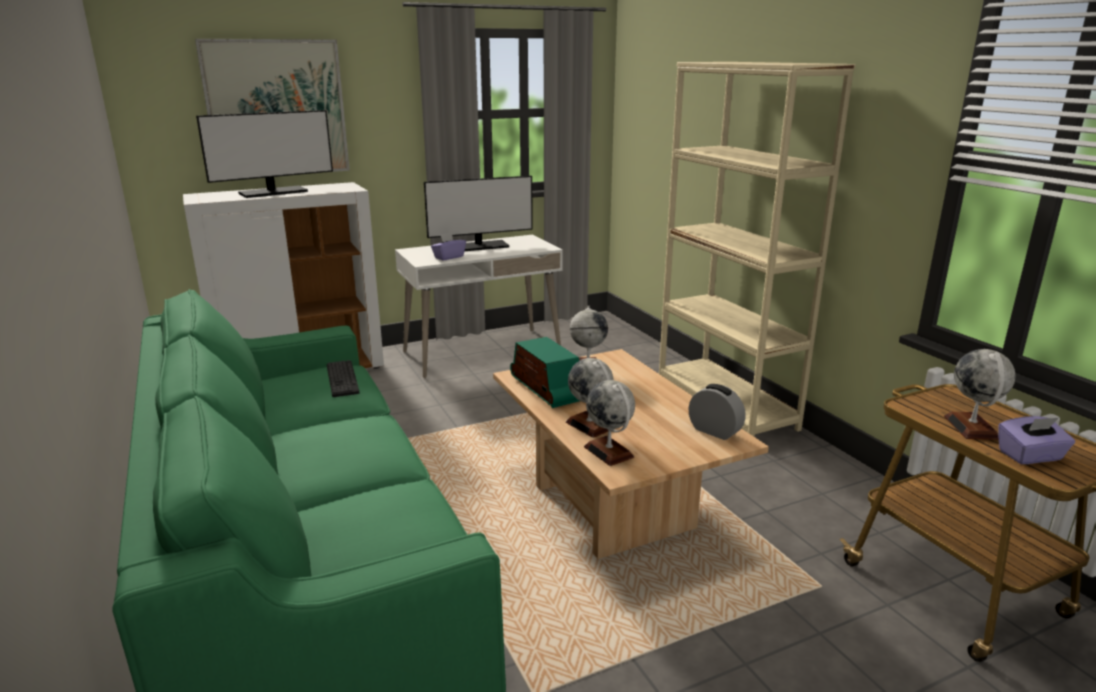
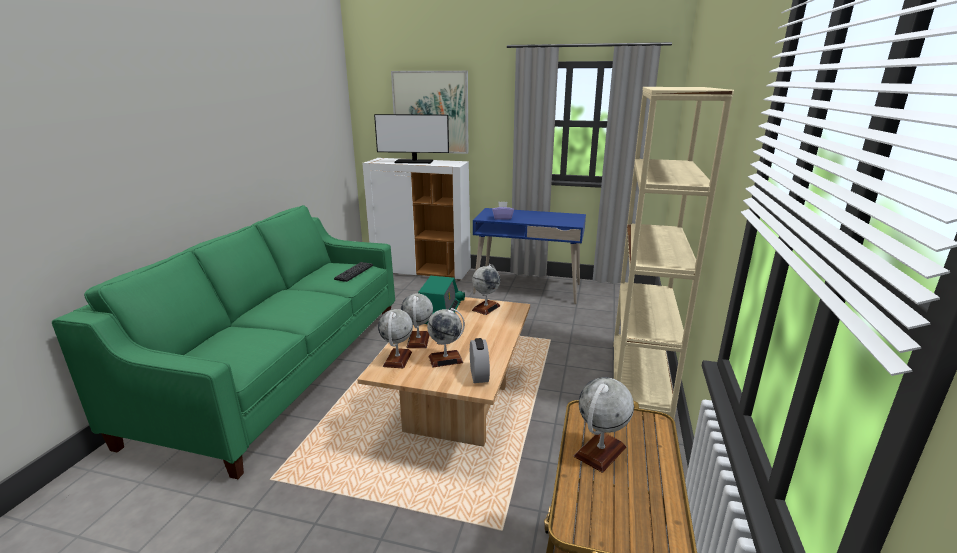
camera: 40 degrees right, 0 degrees up
white desk [395,235,563,378] -> blue desk [473,208,586,304]
monitor [424,176,533,251] -> none
purple tissue box [999,416,1075,464] -> none
none -> globe [427,308,465,367]

